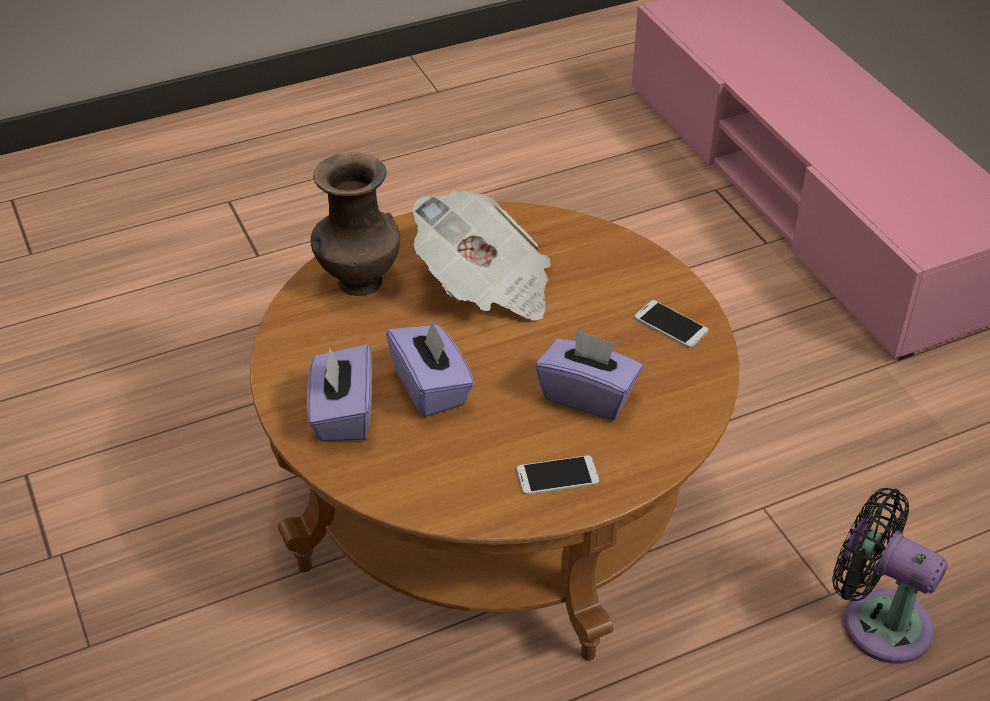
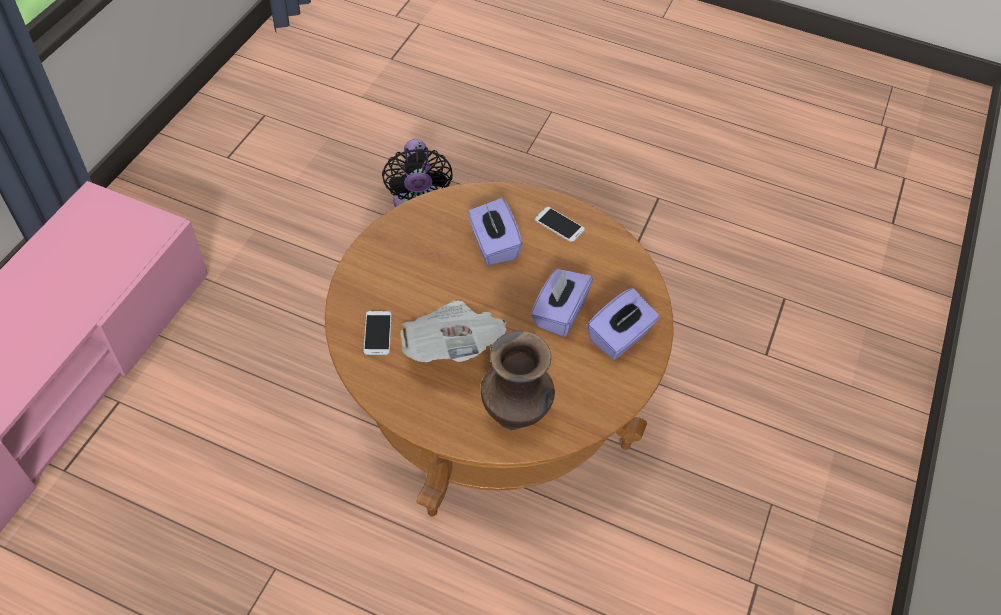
camera: 135 degrees left, 10 degrees up
phone [634,300,709,348] -> phone moved to [364,311,392,355]

